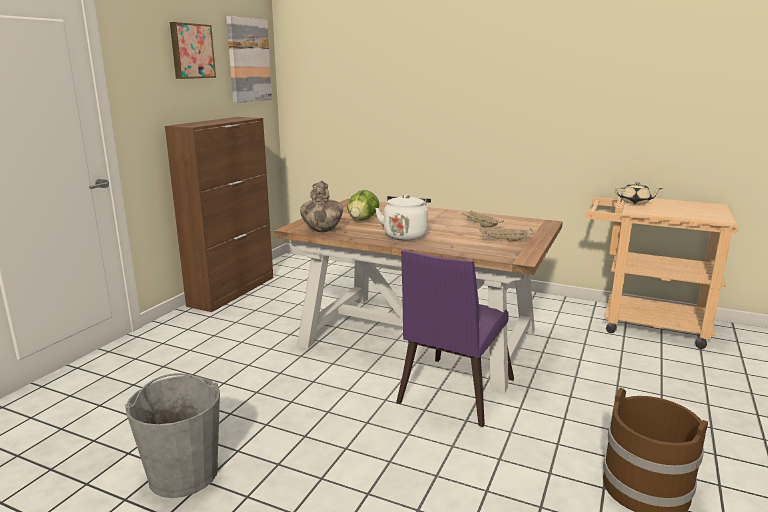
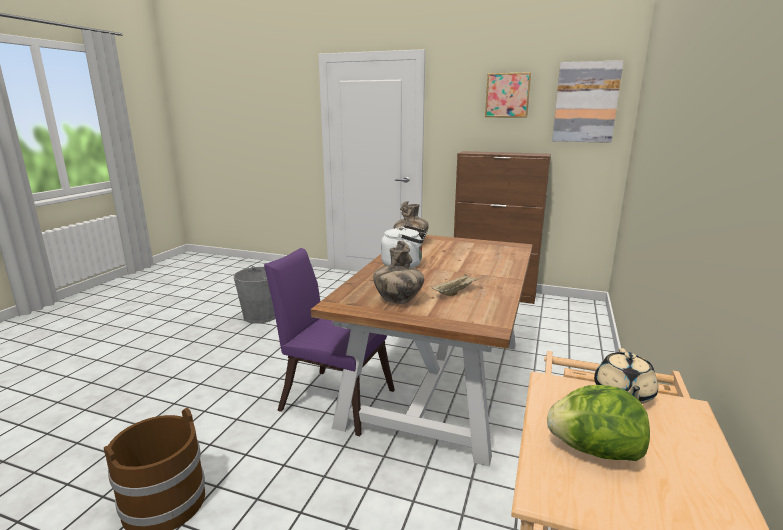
camera: 85 degrees right, 0 degrees up
lettuce [347,190,380,221] -> lettuce moved to [547,385,650,461]
beige tray [479,228,534,241] -> vase [373,241,424,304]

